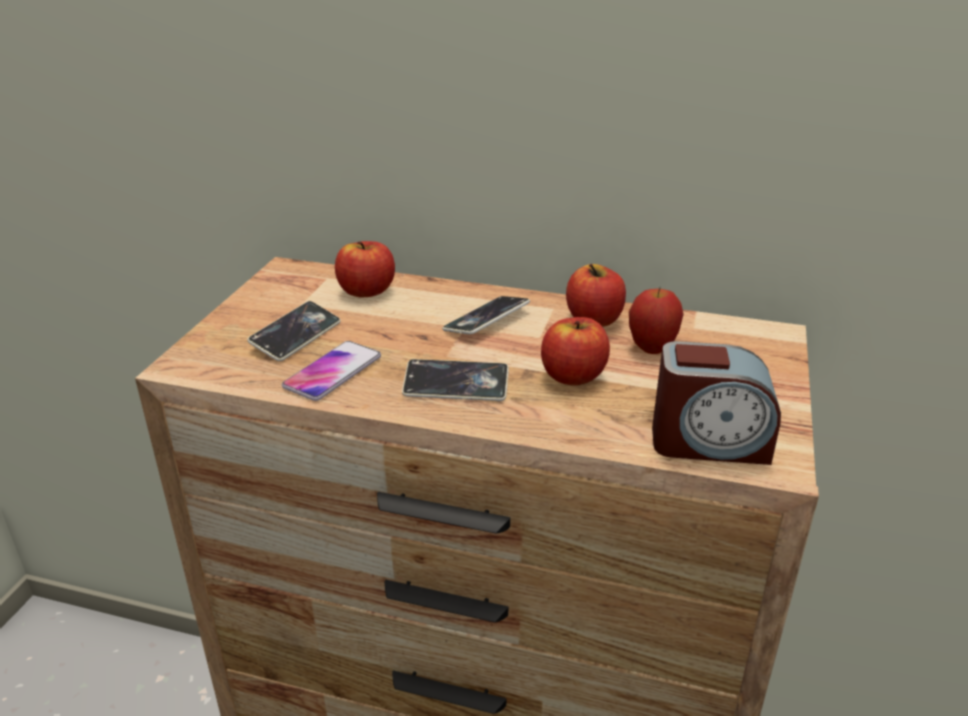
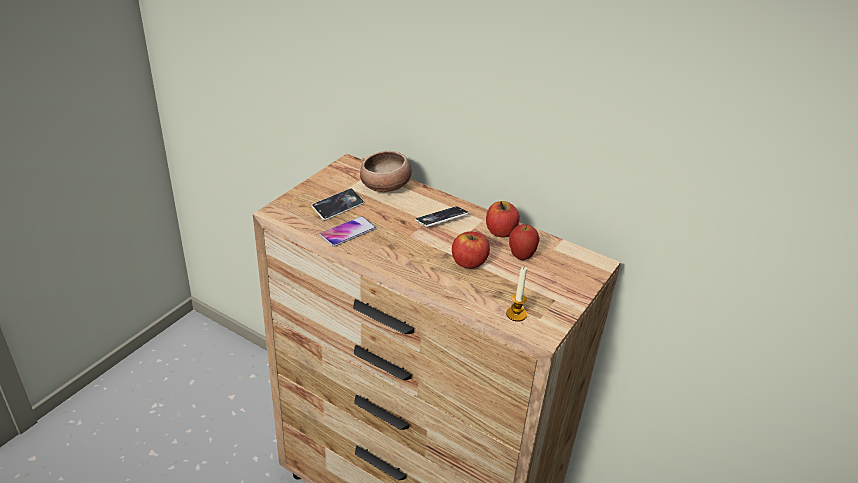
camera: 15 degrees right, 5 degrees up
apple [335,241,395,297] -> bowl [360,151,412,192]
phone [402,359,509,401] -> none
alarm clock [652,341,781,465] -> candle [506,267,527,322]

